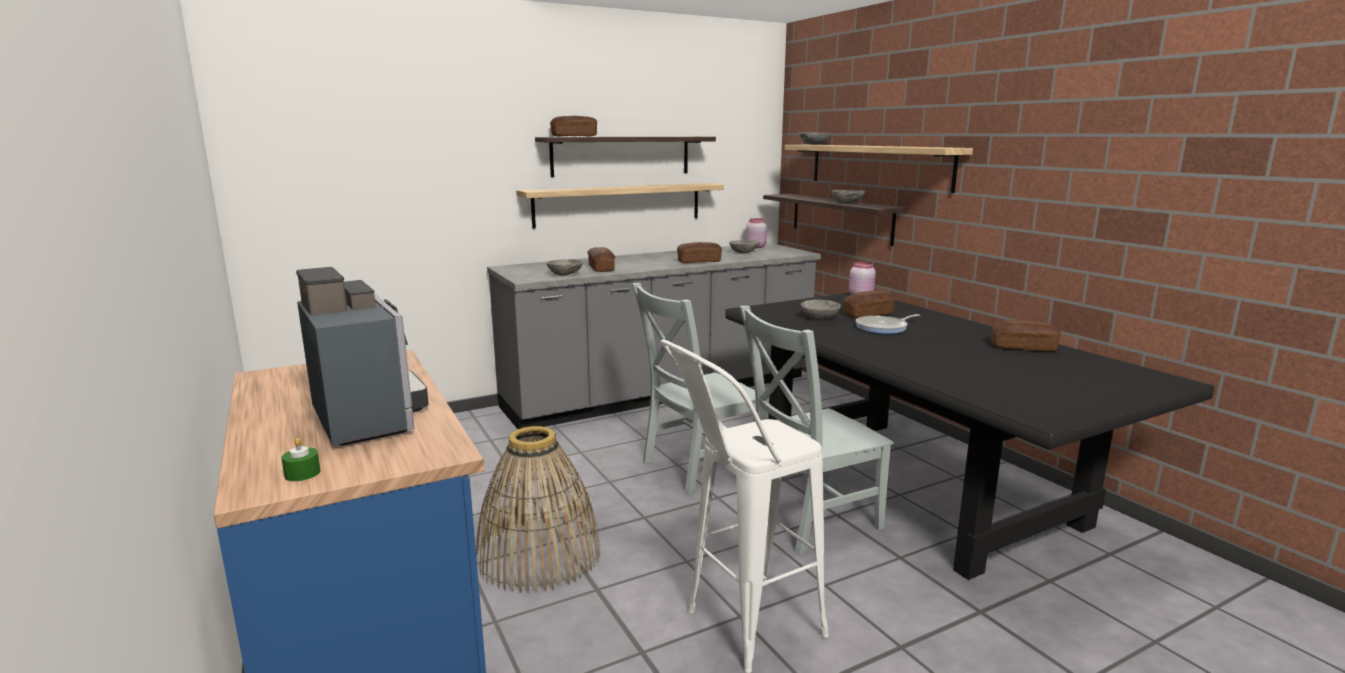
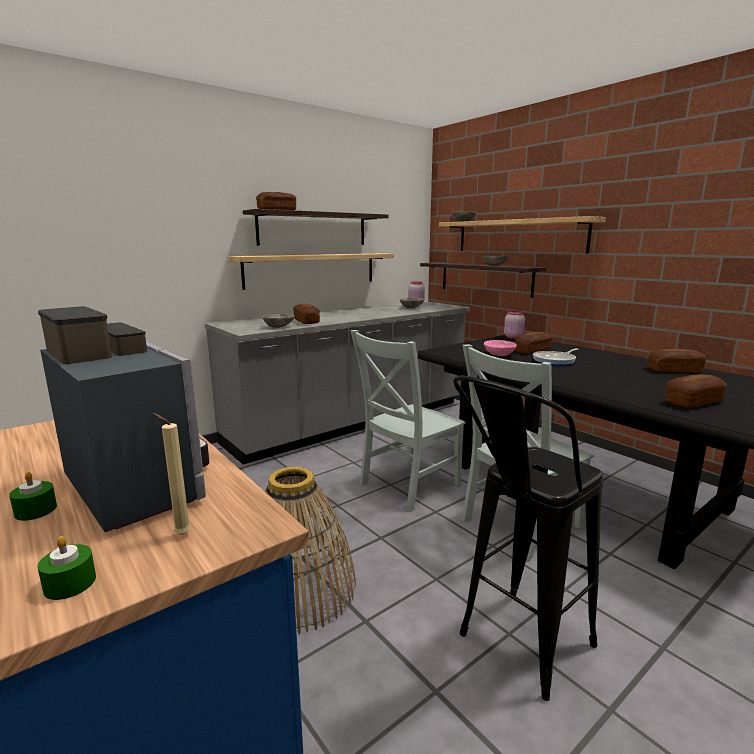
camera: 10 degrees left, 0 degrees up
white stool [660,339,829,673] -> black stool [453,376,603,701]
bread [677,242,722,263] -> bread moved to [665,374,727,408]
grey bowl [801,300,841,320] -> pink bowl [484,340,517,356]
none -> green candle [9,472,57,521]
none -> beige candle [152,413,191,535]

